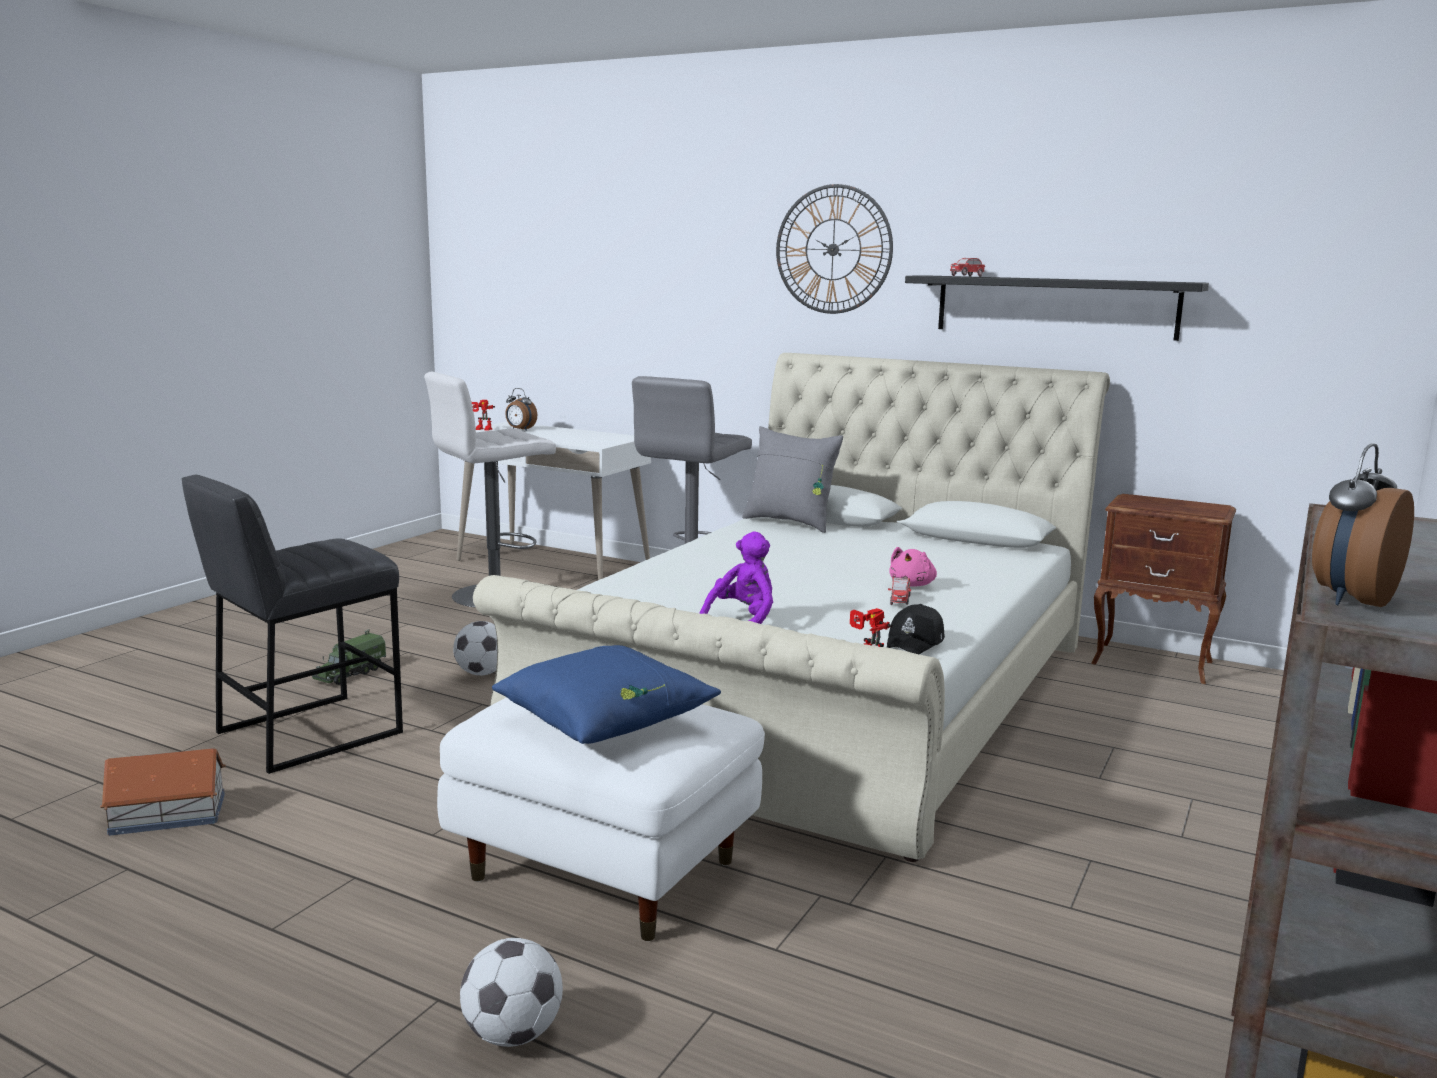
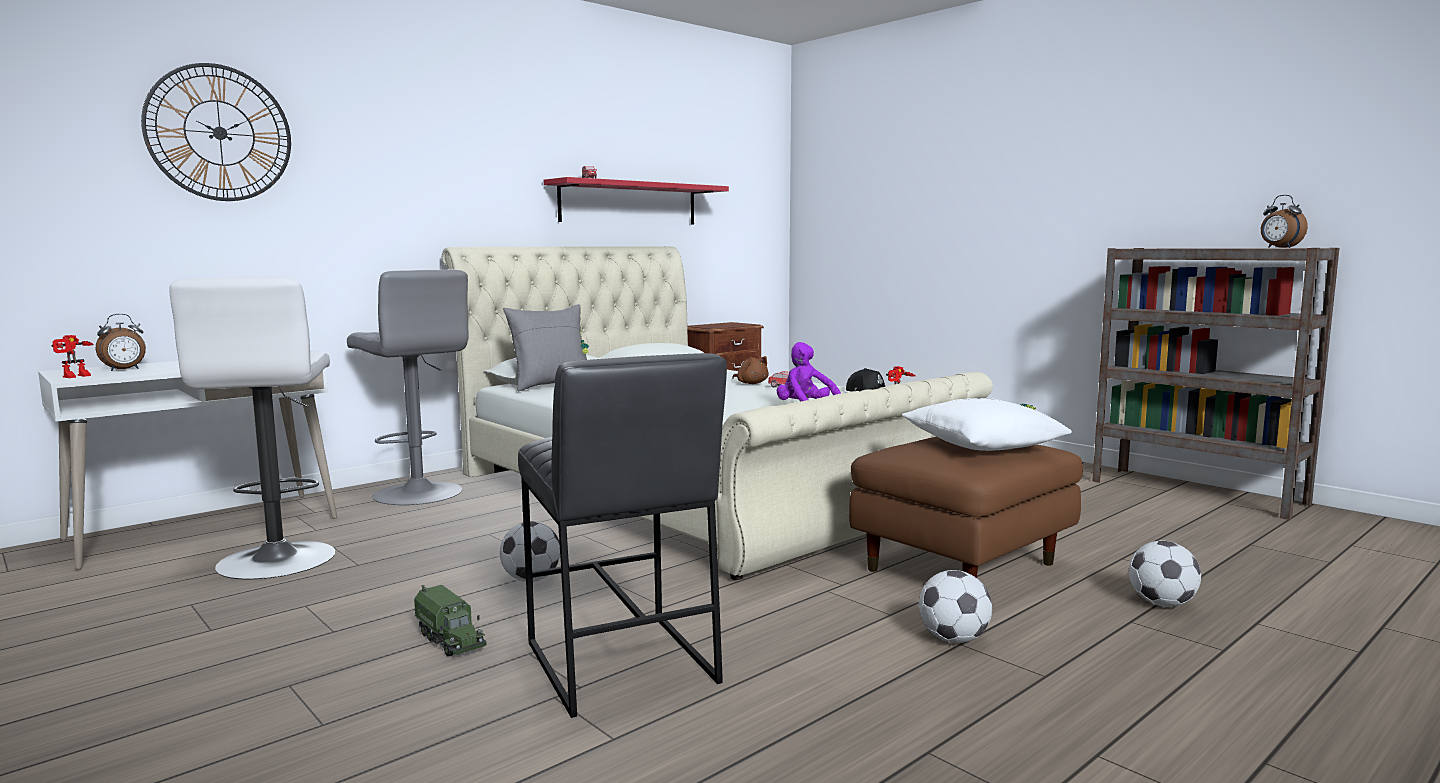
camera: 70 degrees left, 5 degrees down
toy house [100,748,225,836] -> none
white ottoman [437,697,765,941] -> brown ottoman [849,437,1083,578]
blue pillow [492,645,721,744] -> white pillow [902,398,1072,451]
wall clock [776,184,893,314] -> wall clock moved to [141,63,291,201]
pink plush toy [890,547,937,587] -> brown plush toy [732,356,769,384]
black shelf [905,275,1209,341] -> red shelf [544,177,729,225]
none -> football [919,570,992,643]

